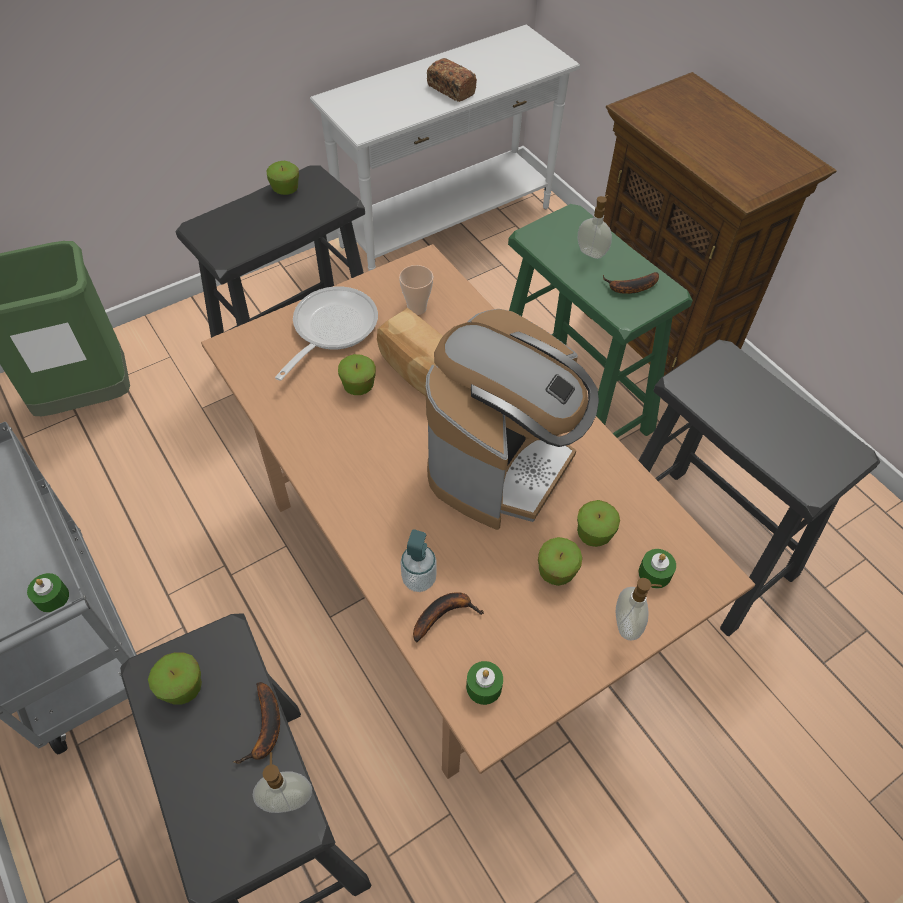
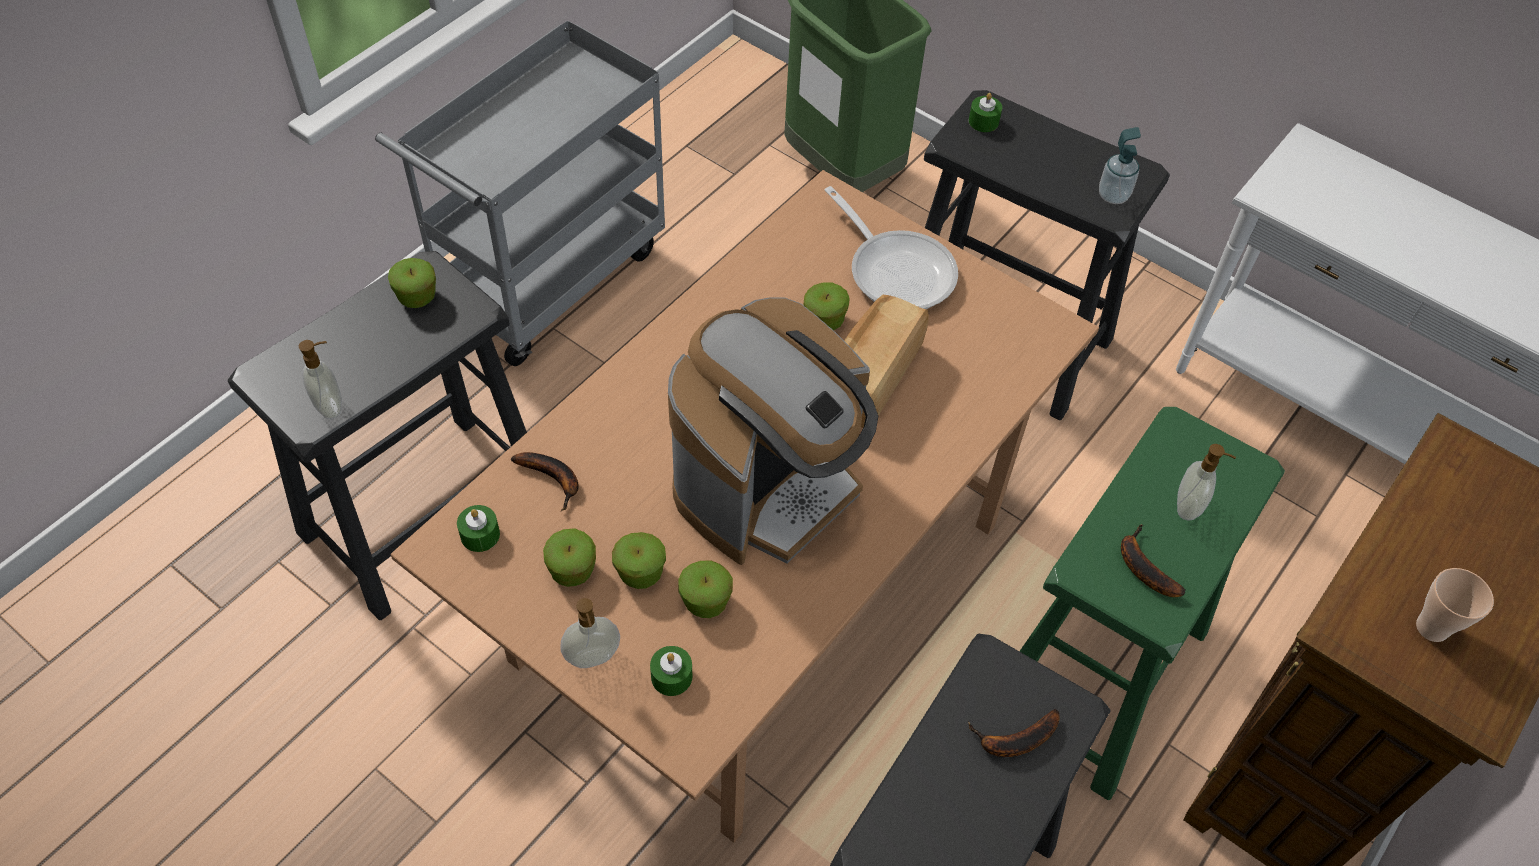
camera: 70 degrees right, 0 degrees up
green candle [27,573,69,612] -> green candle moved to [969,93,1002,132]
banana [233,682,280,764] -> banana moved to [968,709,1059,757]
apple [267,161,299,195] -> apple moved to [543,528,596,587]
frying pan [275,286,378,381] -> frying pan turned 45 degrees clockwise [825,186,958,309]
cup [399,265,433,315] -> cup moved to [1416,568,1494,642]
soap dispenser [401,529,437,592] -> soap dispenser moved to [1099,127,1141,204]
coffee machine [426,309,599,530] -> coffee machine turned 60 degrees counterclockwise [668,297,878,565]
bread [427,58,477,102] -> none

